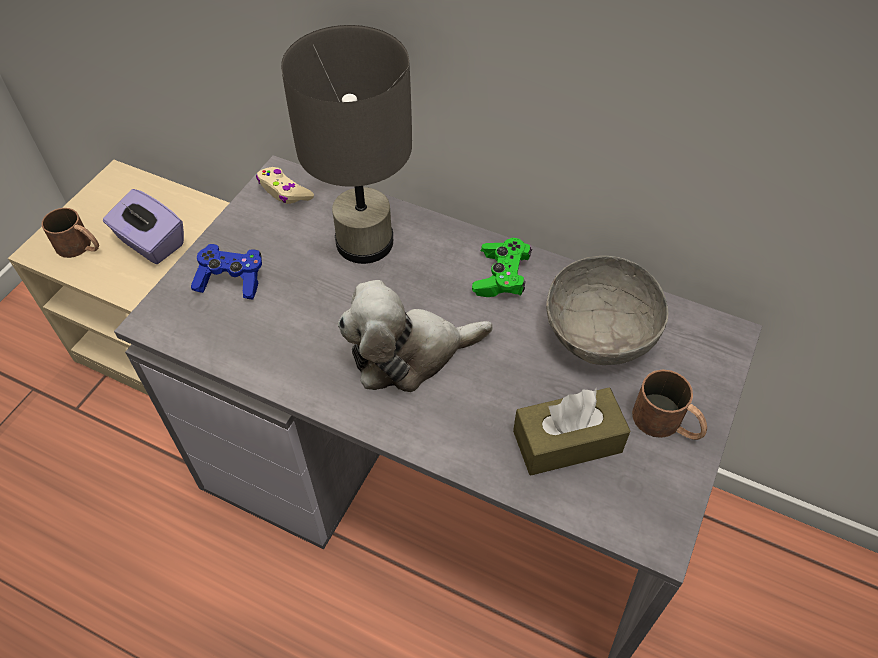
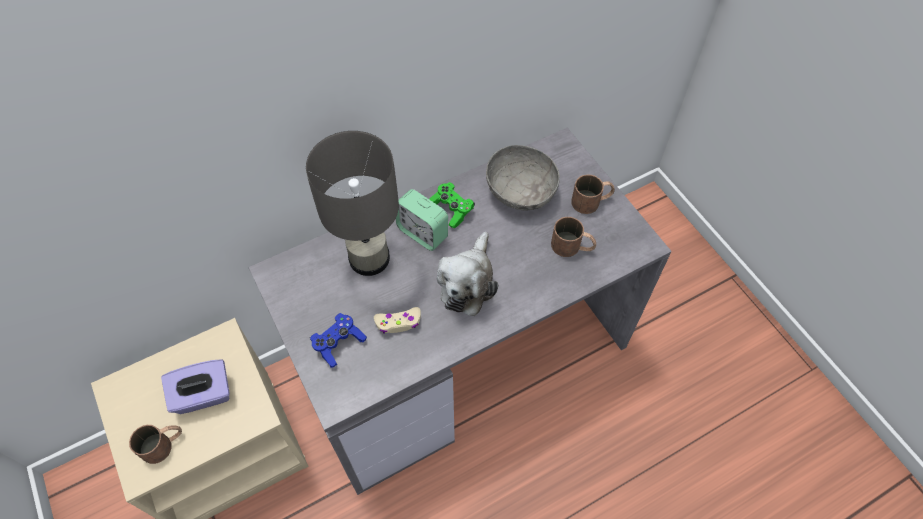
camera: 55 degrees left, 5 degrees up
beige game controller [256,167,314,204] -> beige game controller moved to [374,307,421,334]
brown tissue box [513,388,630,475] -> brown mug [551,217,596,257]
none -> alarm clock [396,189,448,251]

